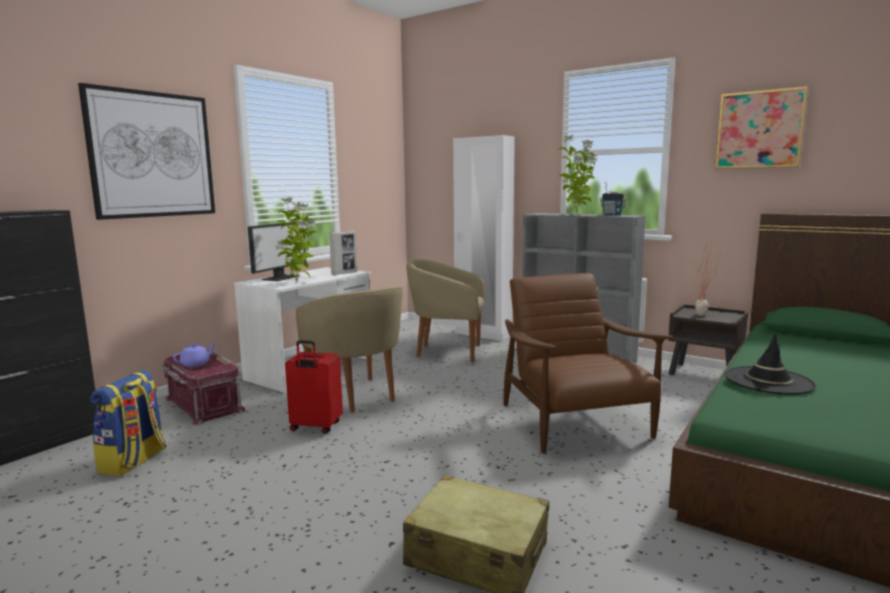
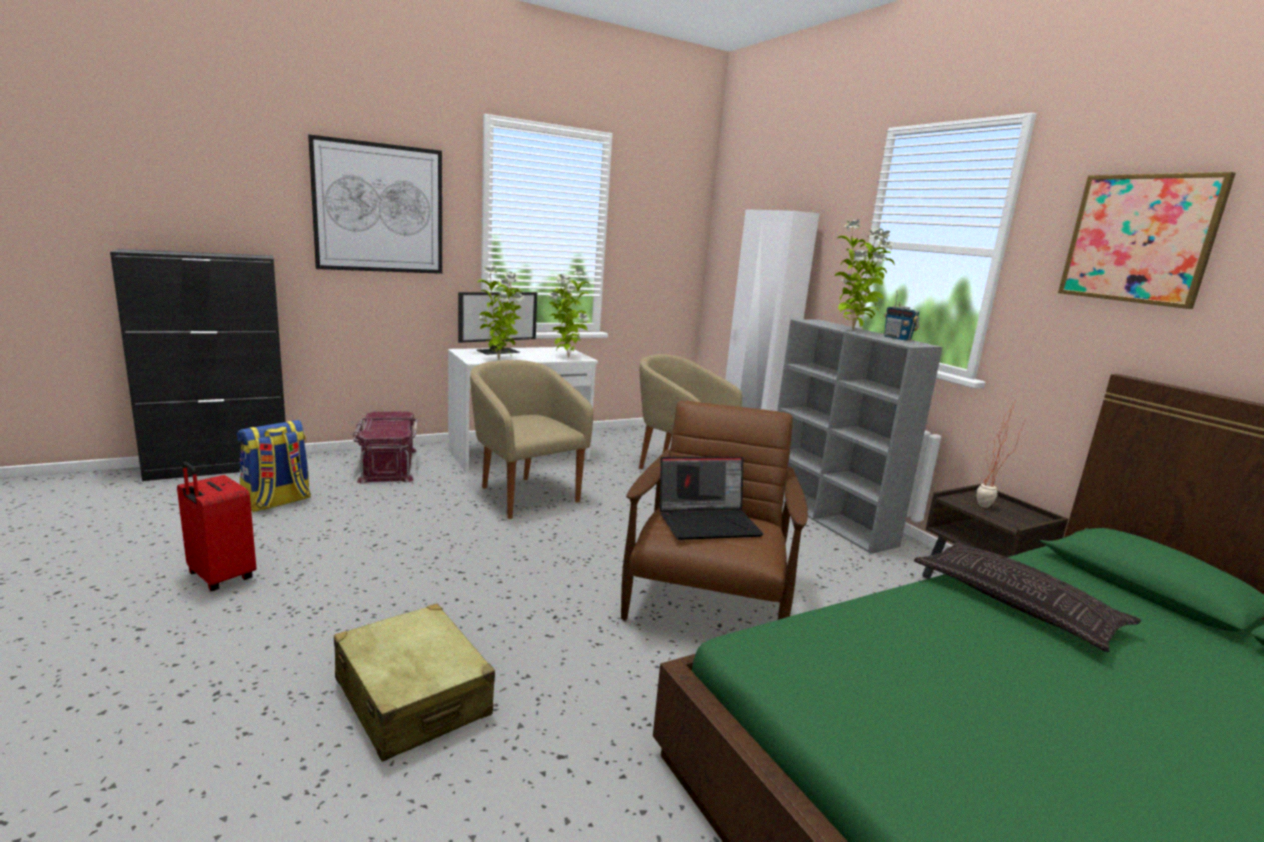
camera: 25 degrees right, 5 degrees up
purple teapot [173,343,217,367] -> none
red suitcase [285,340,343,434] -> red suitcase moved to [177,462,256,591]
beige armchair [296,286,403,412] -> beige armchair turned 150 degrees clockwise [470,360,593,519]
picture frame [329,231,357,275] -> potted plant [549,267,590,358]
black hat [725,334,816,395] -> none
none -> laptop [660,456,763,540]
none -> pillow [914,542,1141,652]

